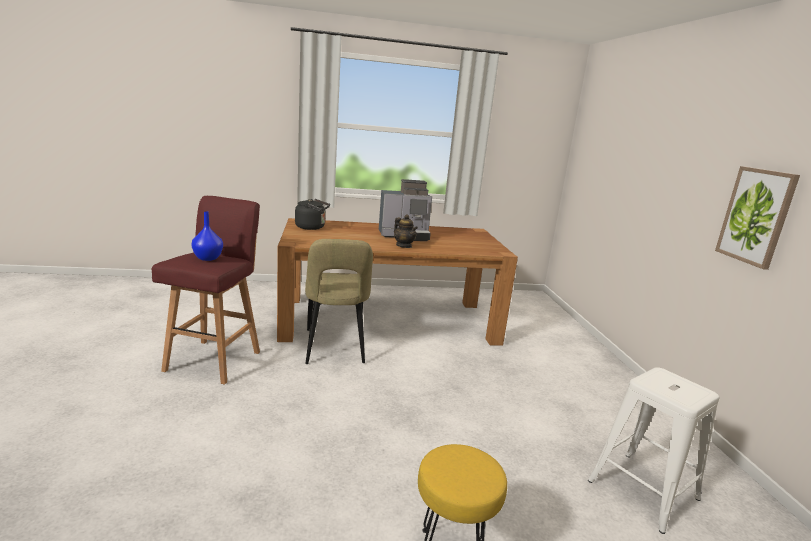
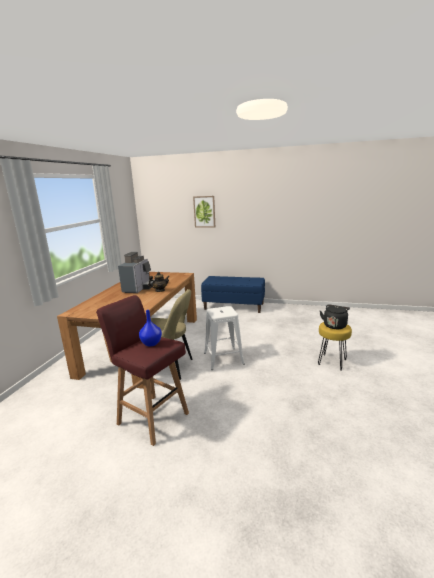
camera: 65 degrees left, 0 degrees up
black kettle [295,199,330,230] -> black kettle moved to [320,304,350,329]
white stool [588,367,719,534] -> white stool moved to [204,306,245,370]
picture [715,166,800,270] -> picture moved to [193,196,215,228]
none -> blue bench [201,276,265,313]

